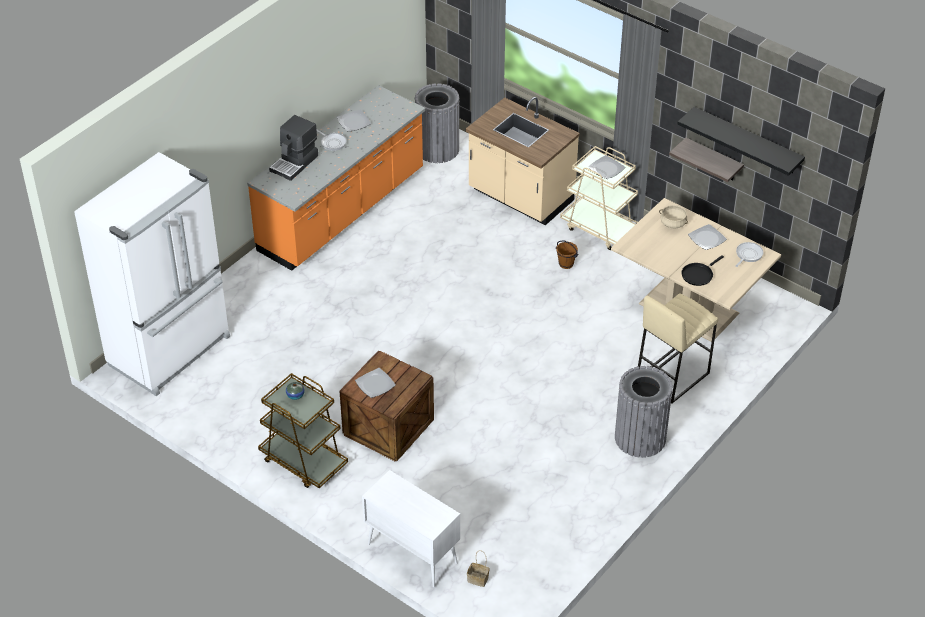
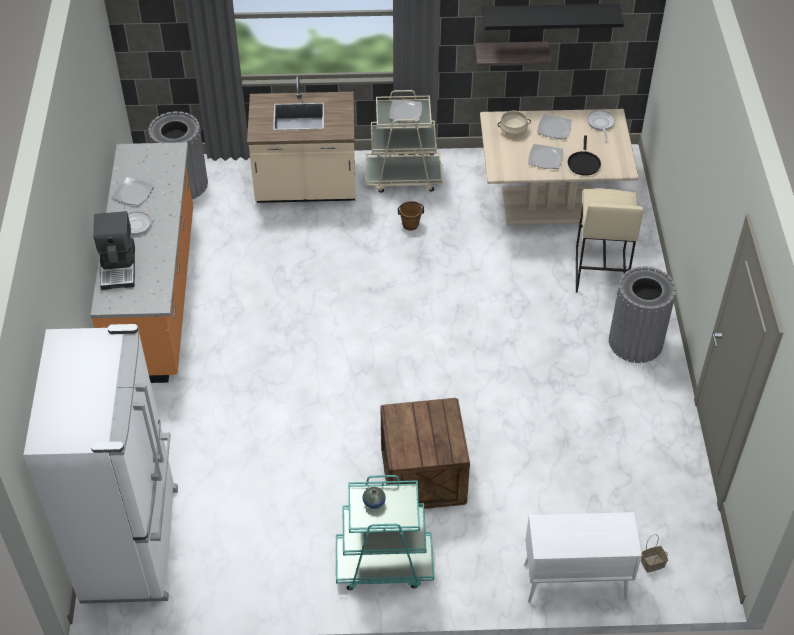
camera: 40 degrees left, 5 degrees up
brown cart [258,373,348,488] -> turquoise cart [336,475,434,590]
plate [355,368,396,398] -> plate moved to [528,144,563,169]

